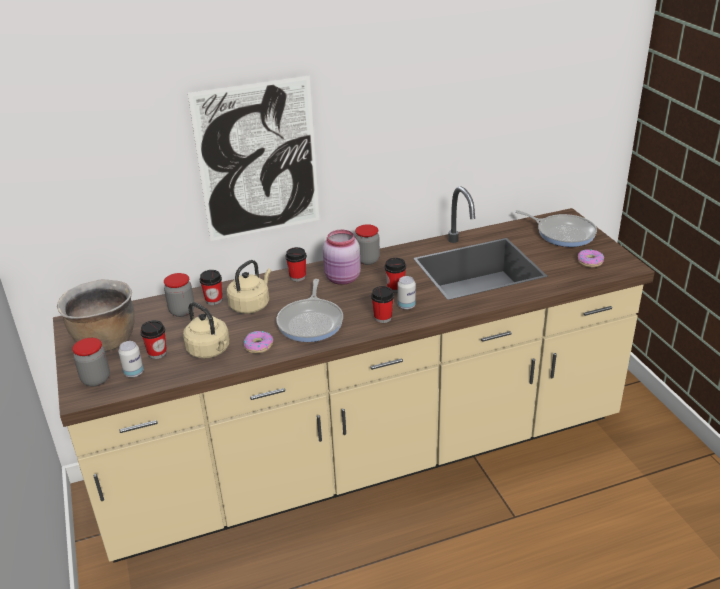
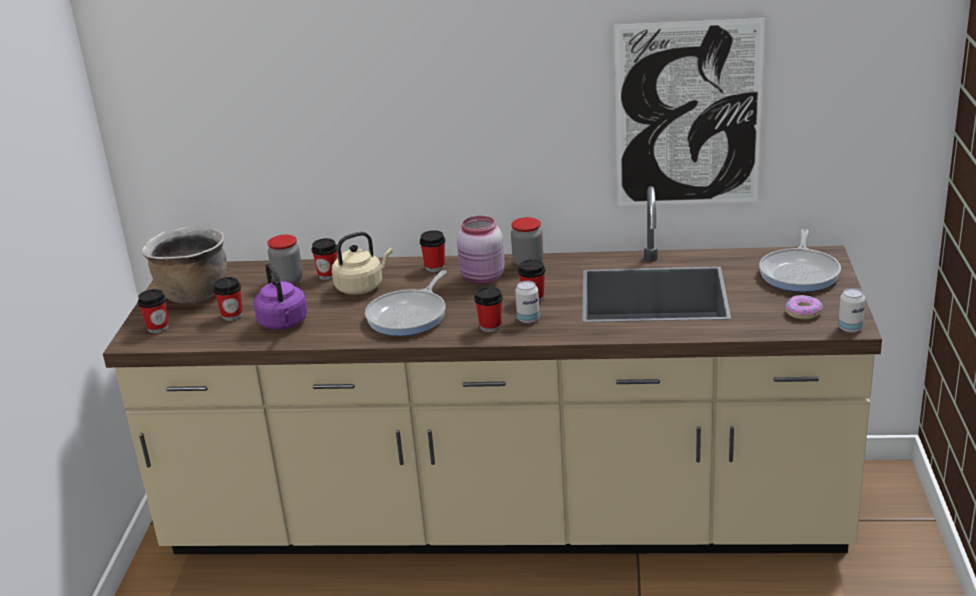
camera: 25 degrees right, 5 degrees down
jar [72,338,110,387] -> cup [138,289,169,334]
can [118,341,144,378] -> can moved to [838,288,865,333]
beige kettle [183,302,230,359] -> purple kettle [254,263,308,330]
picture [188,75,319,241] -> picture moved to [614,18,765,206]
donut [243,331,273,354] -> none
frying pan [515,210,597,247] -> frying pan turned 45 degrees clockwise [759,229,841,292]

